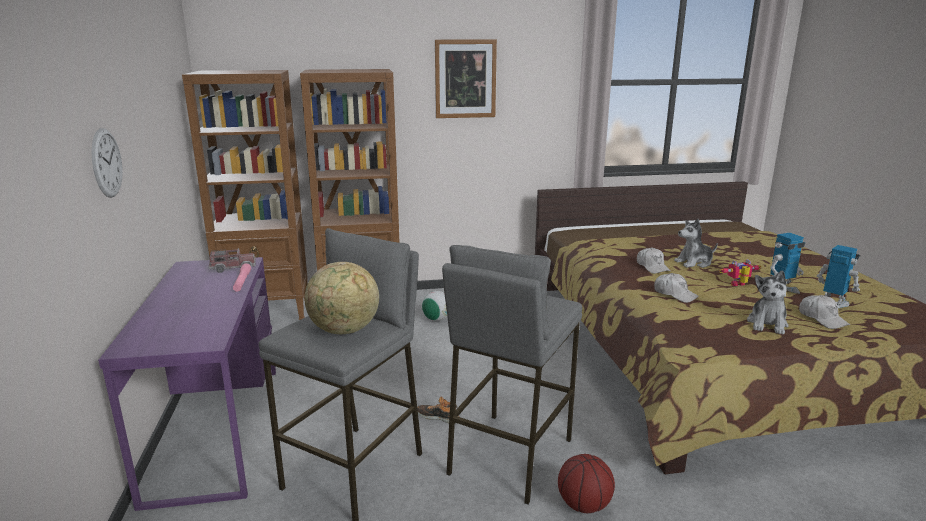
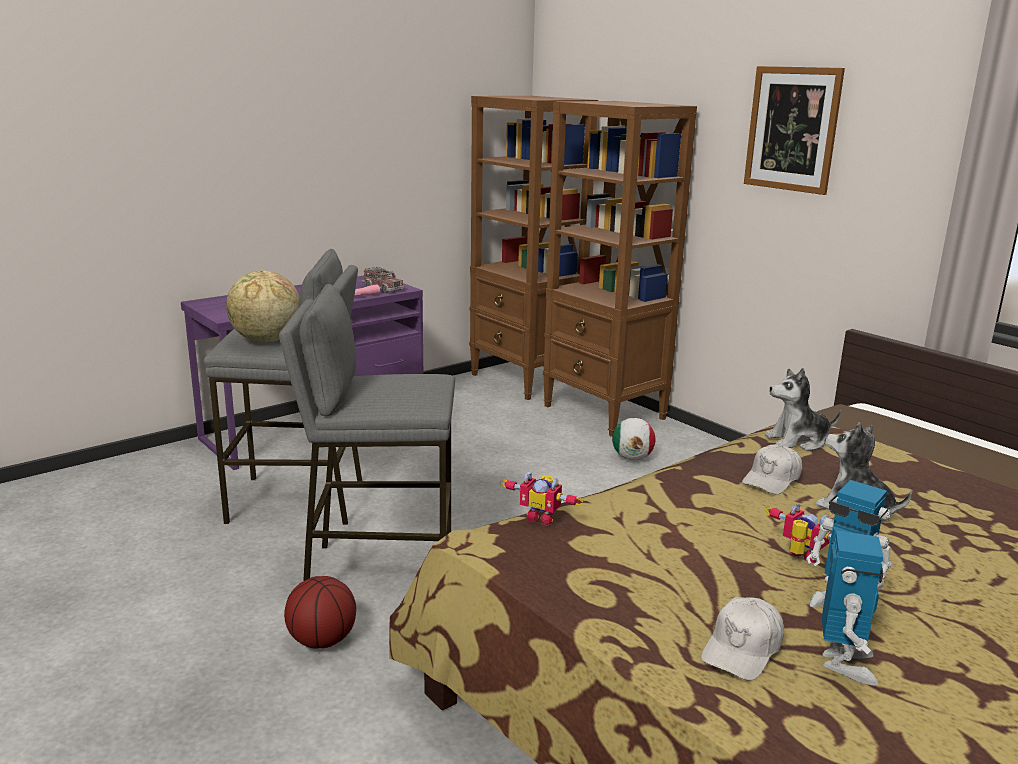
camera: 60 degrees right, 0 degrees up
wall clock [92,128,123,198] -> none
shoe [417,397,459,423] -> none
white cap [654,273,699,303] -> none
plush toy [747,270,789,334] -> plush toy moved to [765,368,841,451]
none -> toy robot [501,472,583,526]

